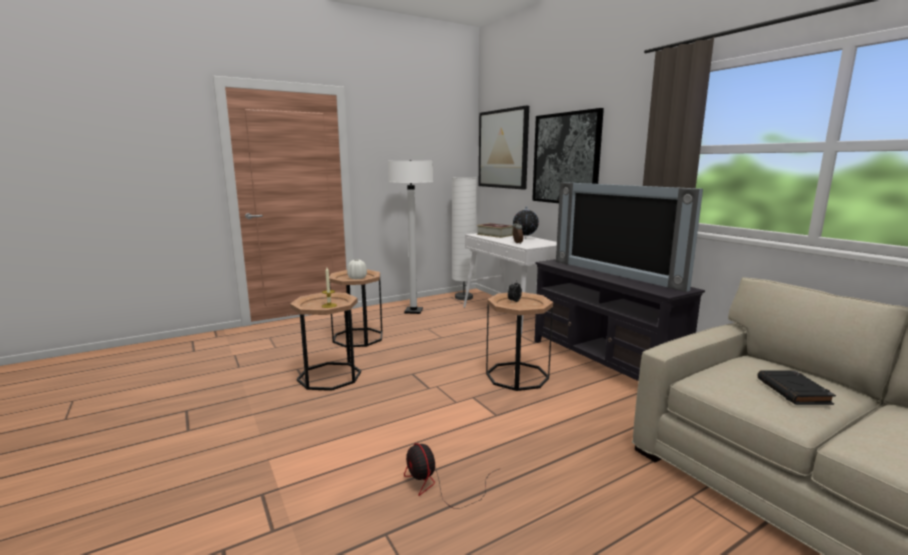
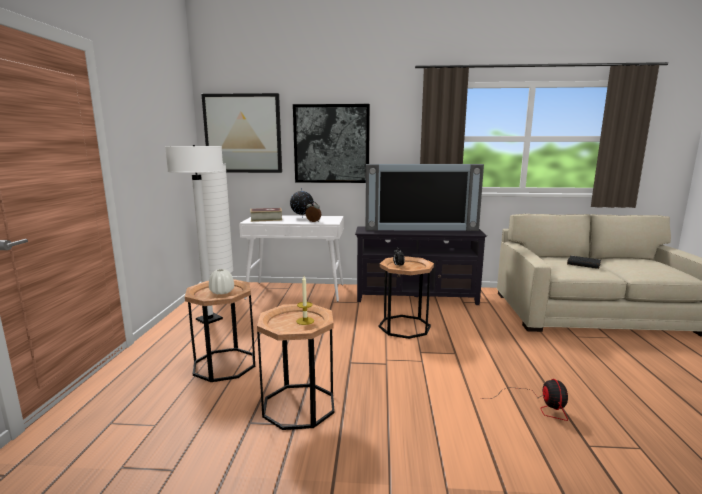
camera: 55 degrees left, 0 degrees up
fan [404,443,501,509] -> fan turned 90 degrees counterclockwise [480,379,568,421]

